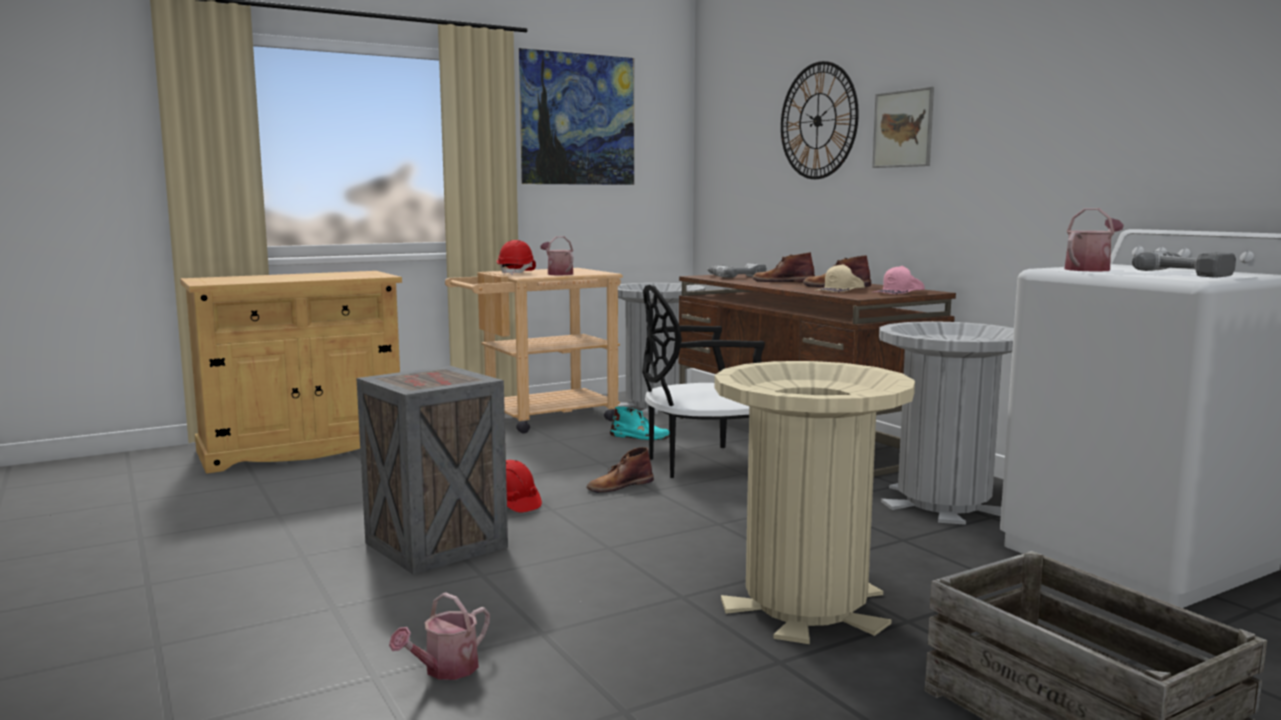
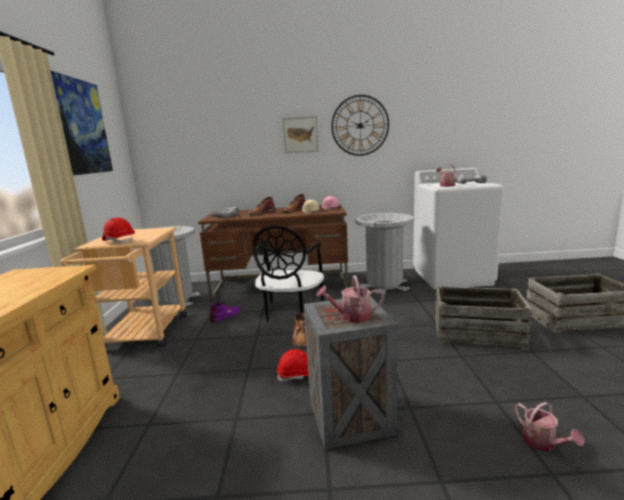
camera: 60 degrees left, 5 degrees up
watering can [541,236,573,275] -> watering can moved to [316,275,384,323]
turquoise boot [610,407,669,440] -> purple boot [210,302,241,322]
beige trash can [714,361,915,644] -> crate [435,286,532,350]
wall clock [781,61,859,179] -> wall clock moved to [331,95,389,156]

